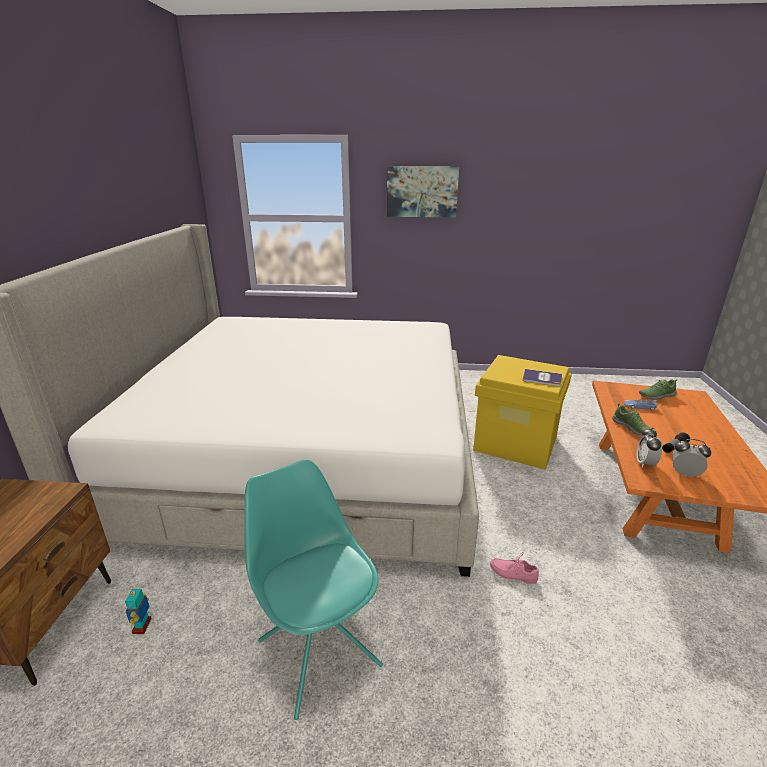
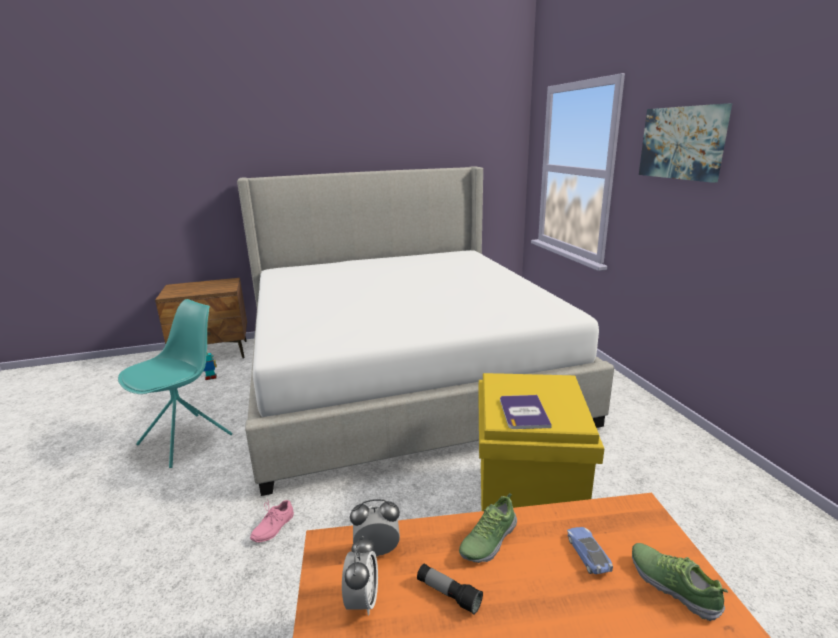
camera: 70 degrees right, 5 degrees down
pink shoe [490,551,539,584] -> pink shoe turned 150 degrees counterclockwise [250,499,294,543]

